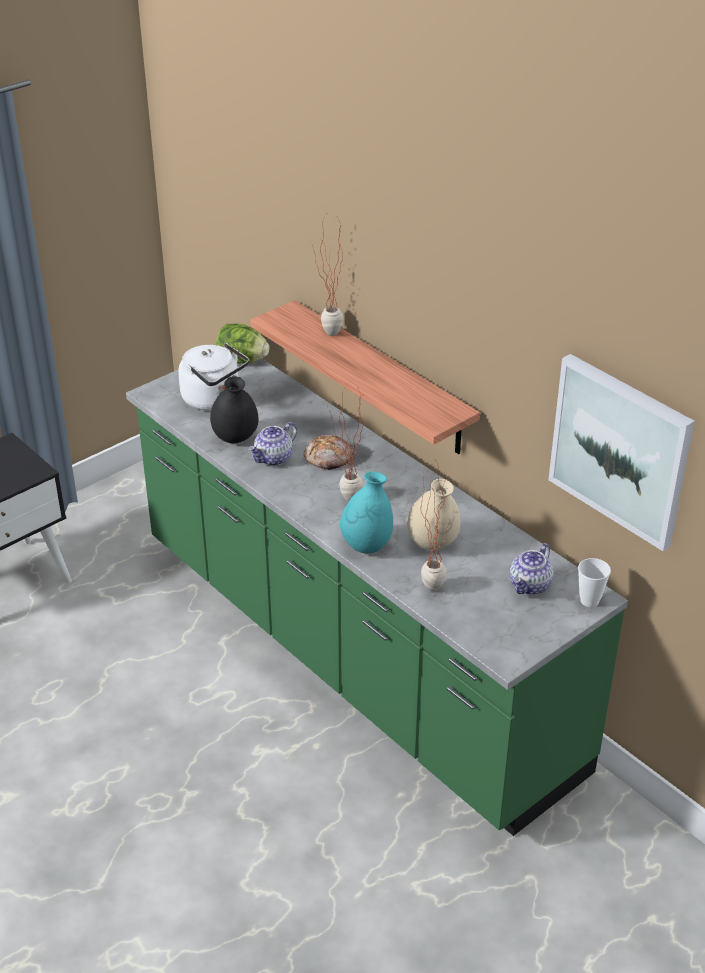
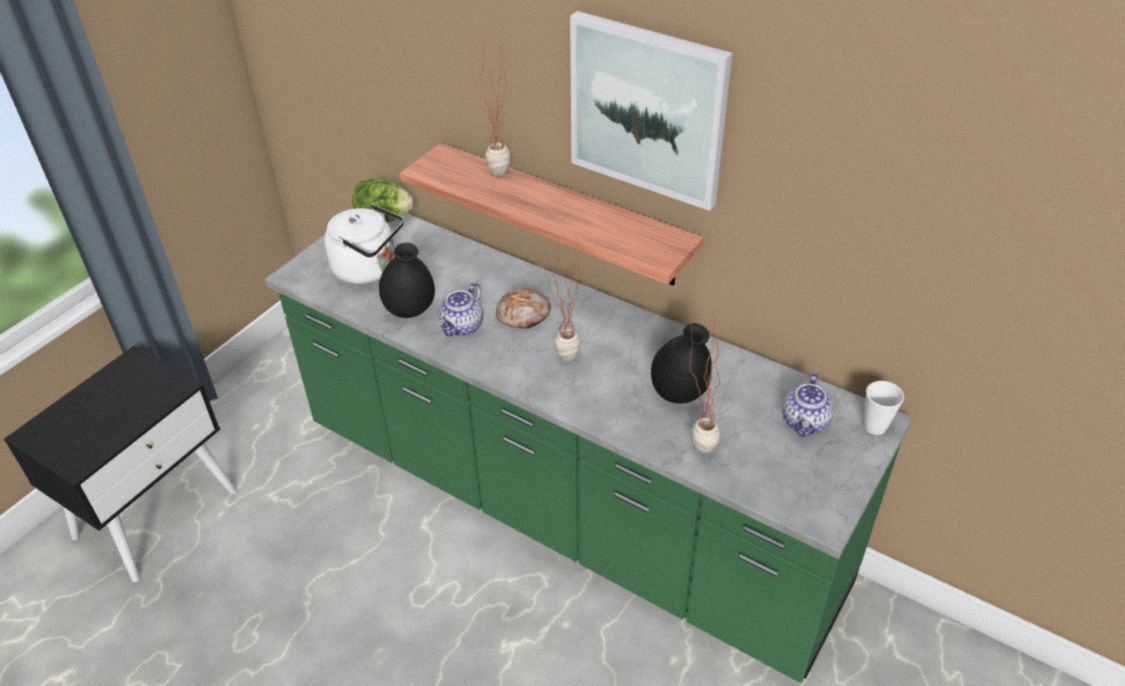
camera: 15 degrees left, 5 degrees up
turquoise vase [340,471,393,554] -> none
beige vase [408,479,460,550] -> black vase [651,323,712,404]
picture [548,354,695,551] -> picture moved to [570,11,732,211]

